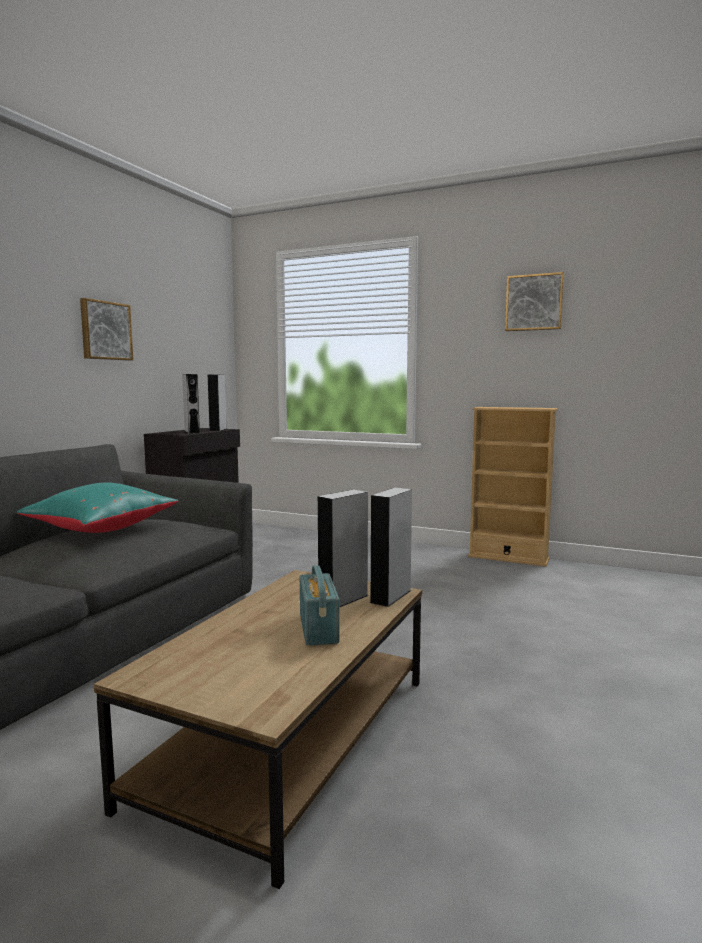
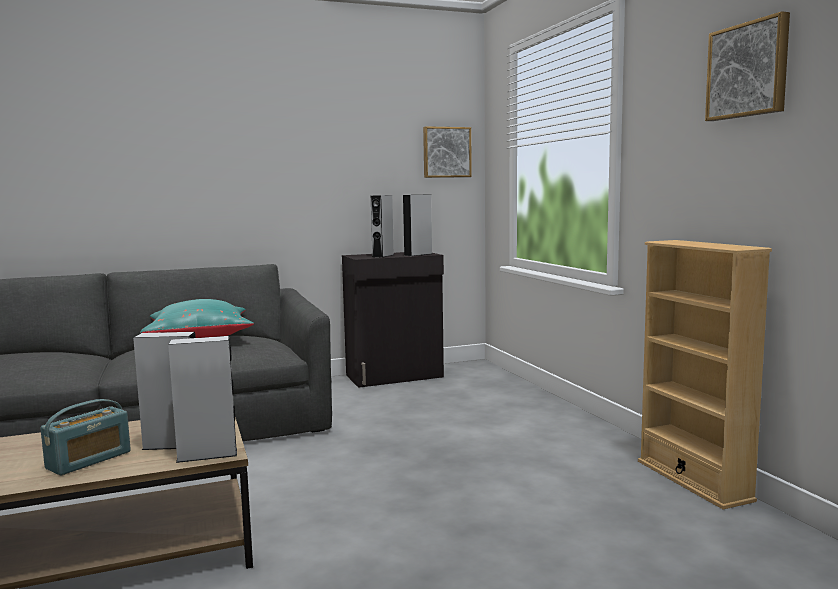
camera: 45 degrees right, 0 degrees up
picture [80,298,133,361] -> picture moved to [423,126,472,178]

